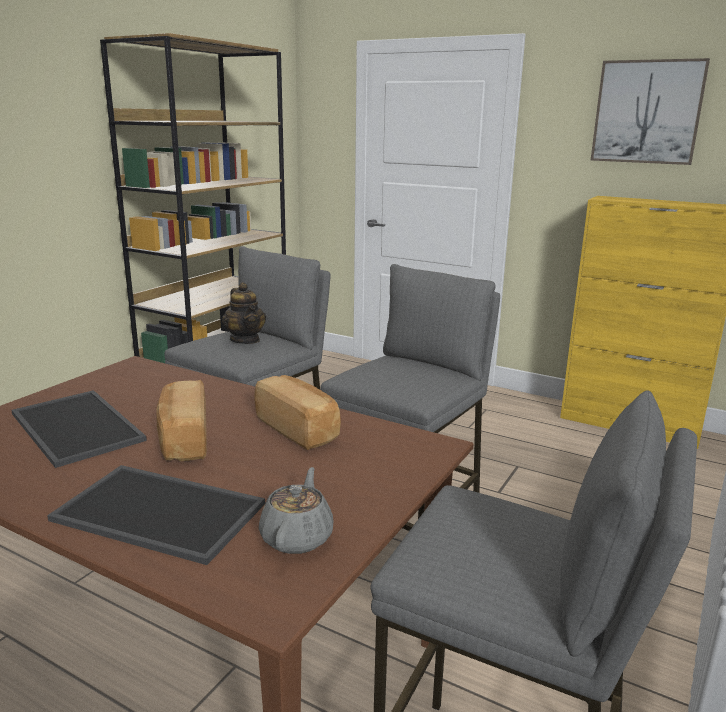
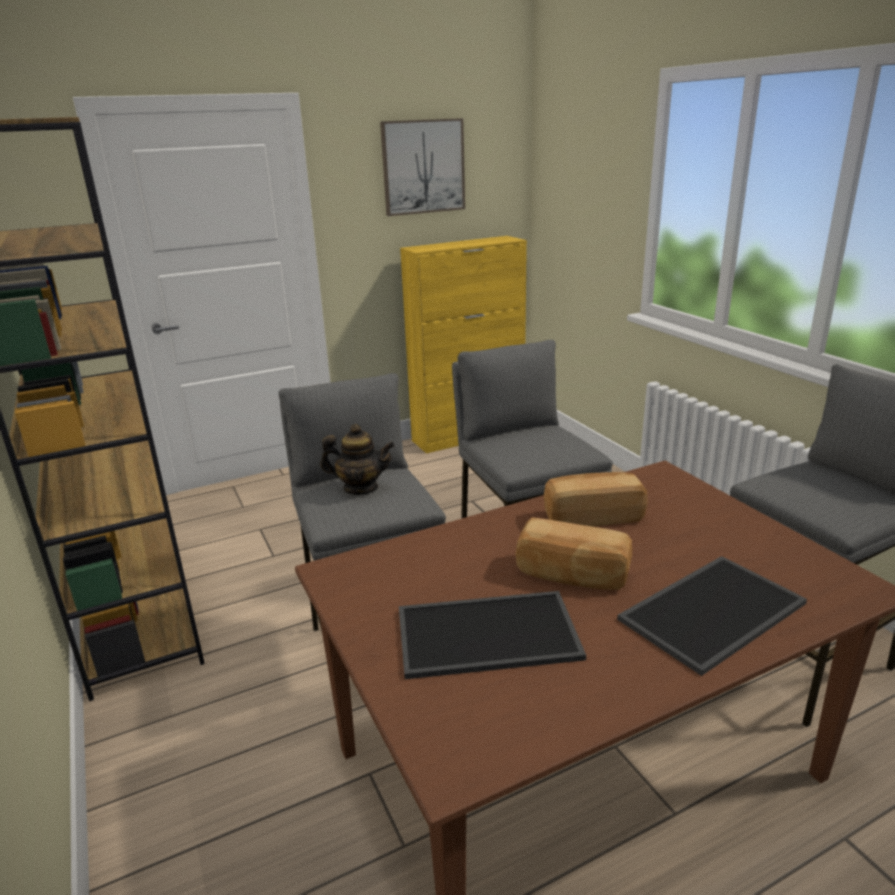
camera: 55 degrees left, 5 degrees up
grey teapot [259,467,334,554] -> none

